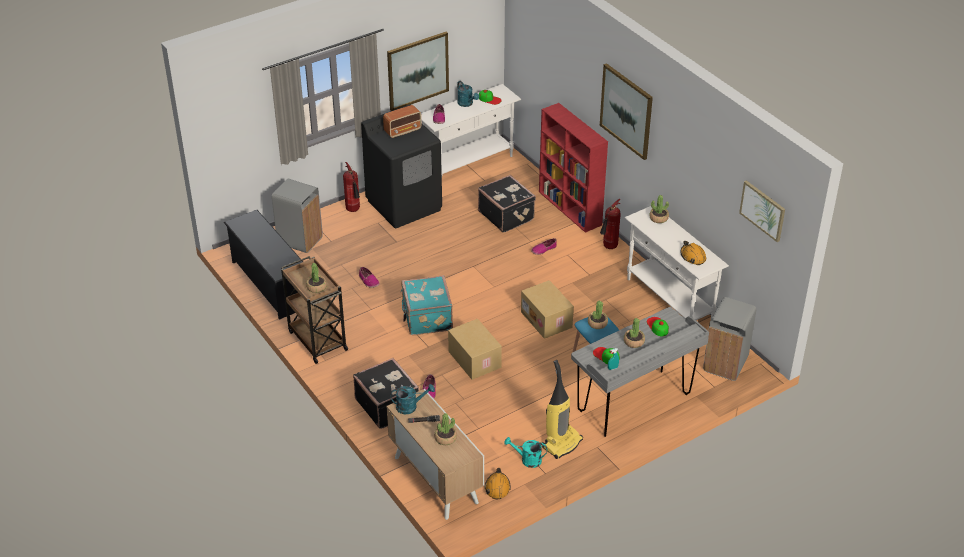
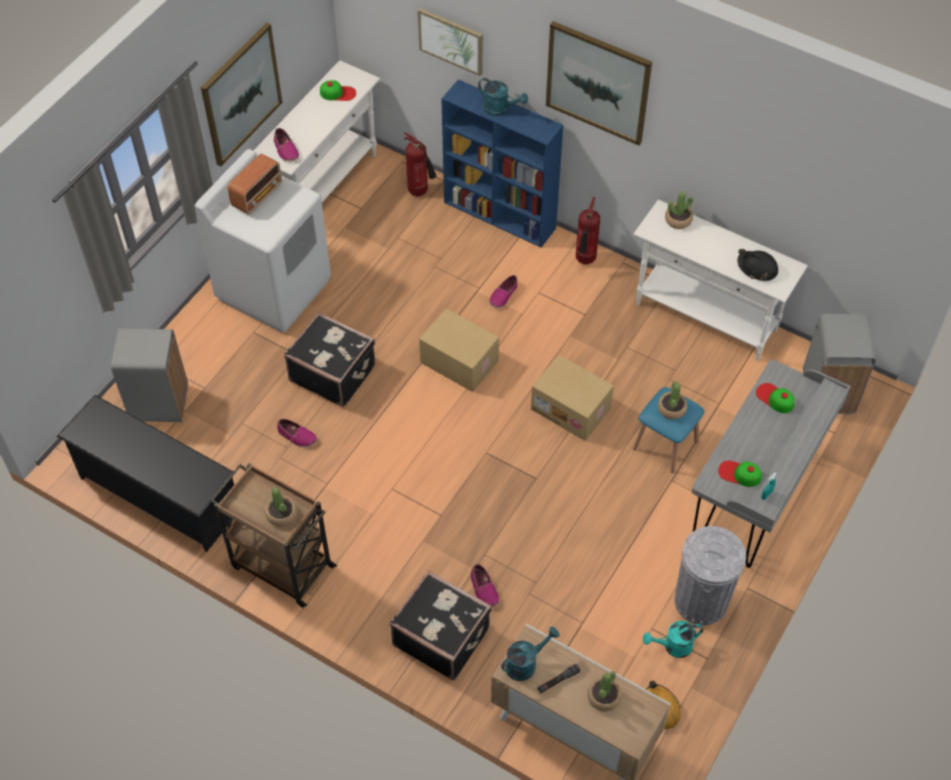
camera: 25 degrees left, 15 degrees up
fire extinguisher [343,162,360,212] -> fire extinguisher moved to [404,132,436,196]
black washing machine [361,105,442,228] -> white washing machine [195,149,331,333]
turquoise suitcase [401,275,453,335] -> none
cardboard box [448,319,502,380] -> cardboard box moved to [419,308,499,392]
turquoise watering can [457,81,479,107] -> turquoise watering can moved to [478,78,528,116]
black suitcase [478,175,536,233] -> black suitcase moved to [284,312,375,407]
red bookcase [539,103,608,233] -> blue bookcase [441,79,563,248]
vacuum cleaner [542,360,583,459] -> grey trash can [674,526,746,625]
potted plant [624,318,645,348] -> none
orange hard hat [680,241,706,265] -> black hard hat [737,249,778,281]
picture [739,180,785,242] -> picture moved to [418,8,483,76]

